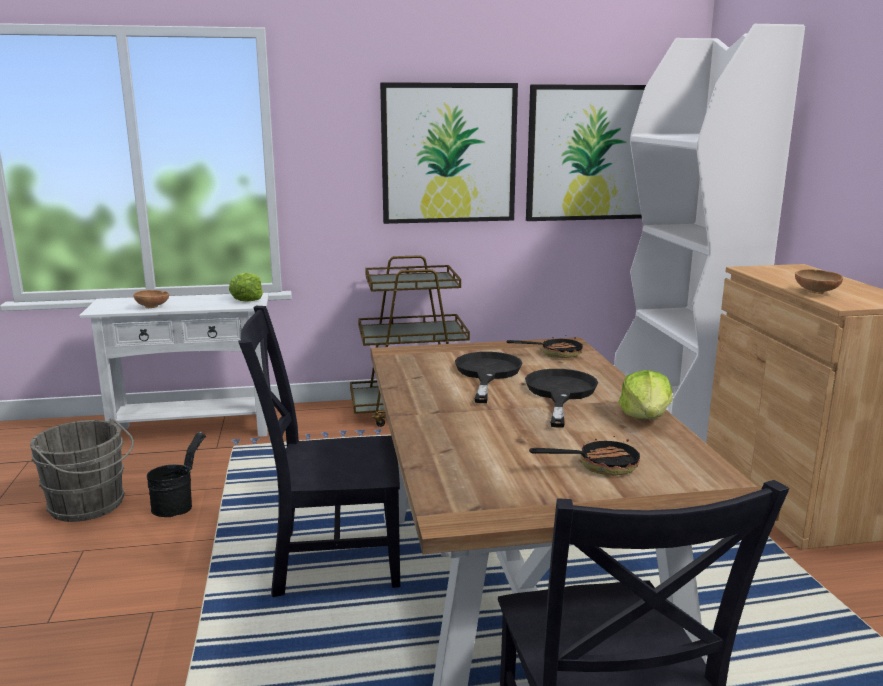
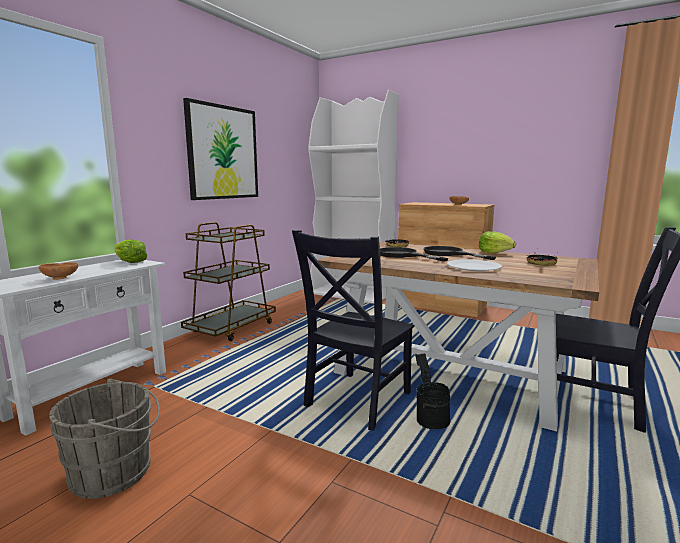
camera: 50 degrees left, 5 degrees down
black bucket [147,432,206,517] -> black bucket moved to [415,353,450,429]
picture [526,84,646,221] -> none
none -> white plate [447,259,502,271]

